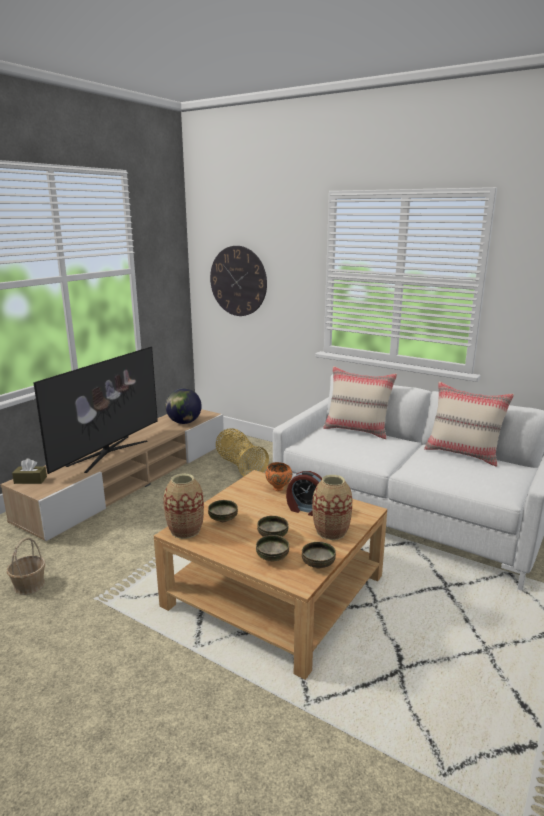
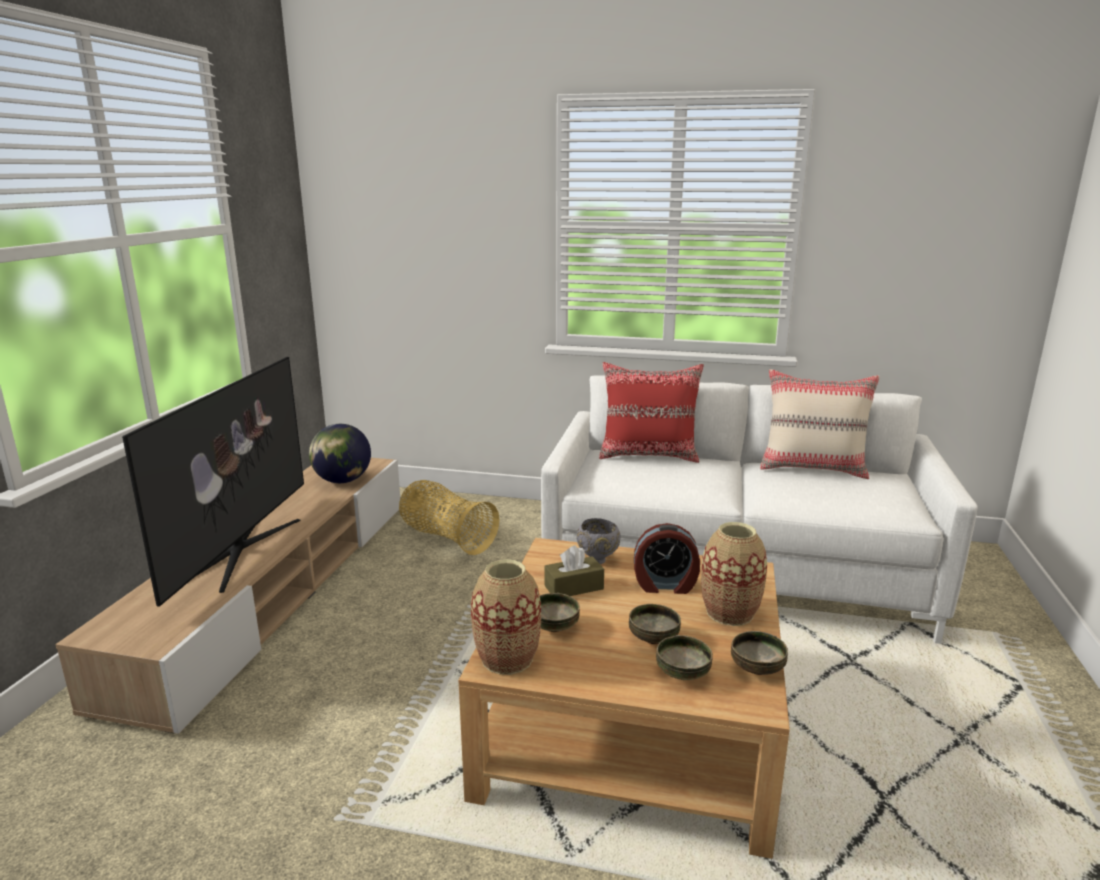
camera: 20 degrees left, 0 degrees up
basket [6,537,45,595] -> none
brown tissue box [12,458,47,484] -> brown tissue box moved to [544,545,604,596]
wall clock [210,246,267,316] -> none
orange bowl [265,462,292,491] -> grey bowl [576,518,621,564]
beige pillow [323,366,397,439] -> red pillow [599,362,704,463]

